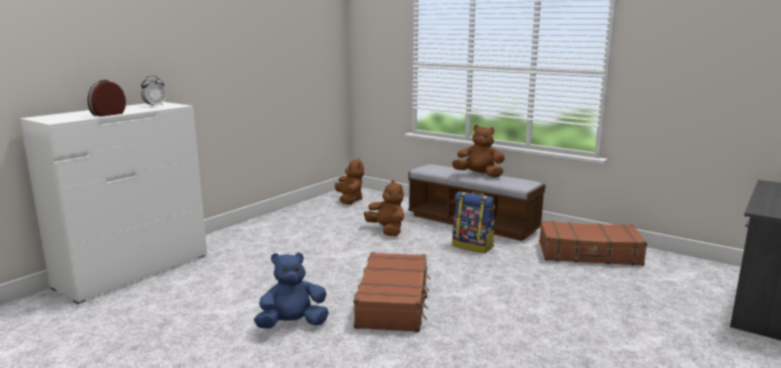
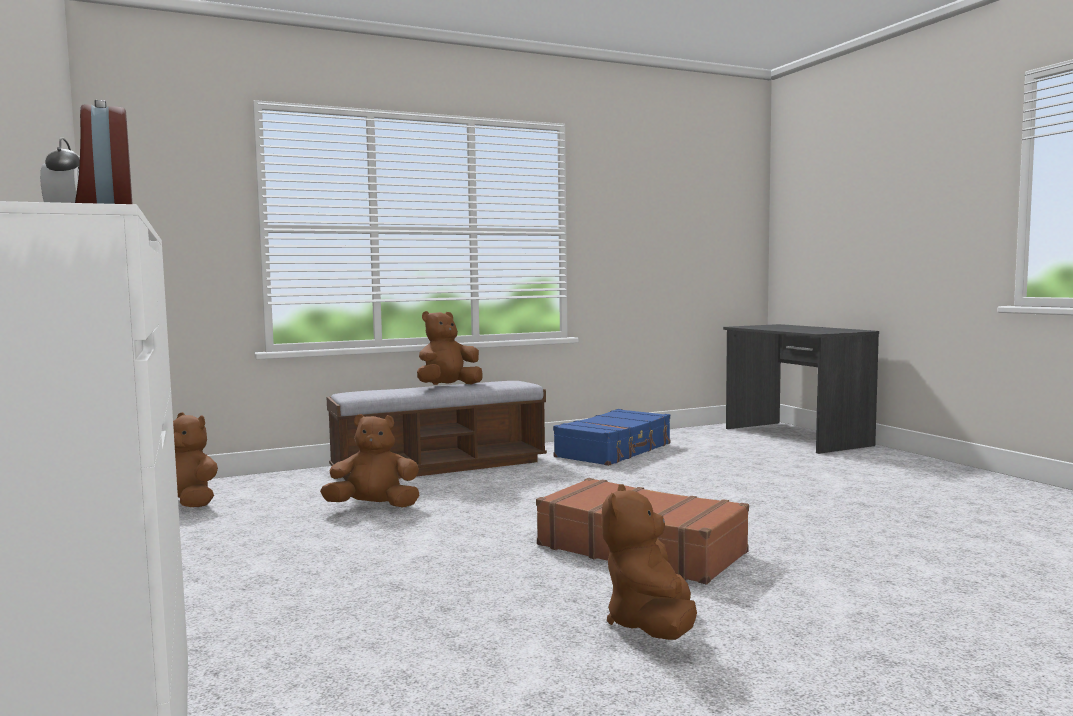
camera: 60 degrees left, 10 degrees down
blue plush toy [254,252,329,329] -> brown plush toy [601,484,697,640]
backpack [452,192,495,253] -> none
brown suitcase [539,220,647,266] -> blue suitcase [553,409,670,466]

